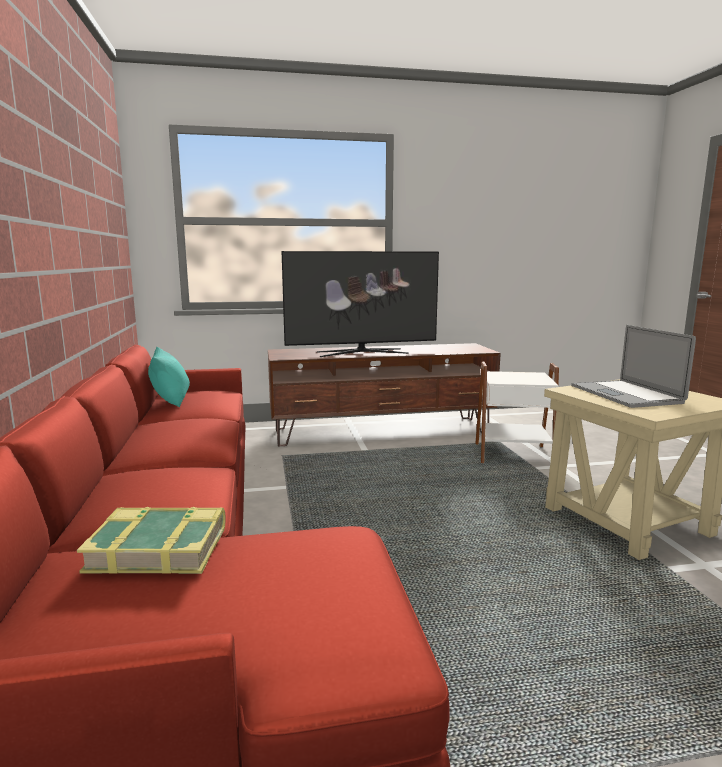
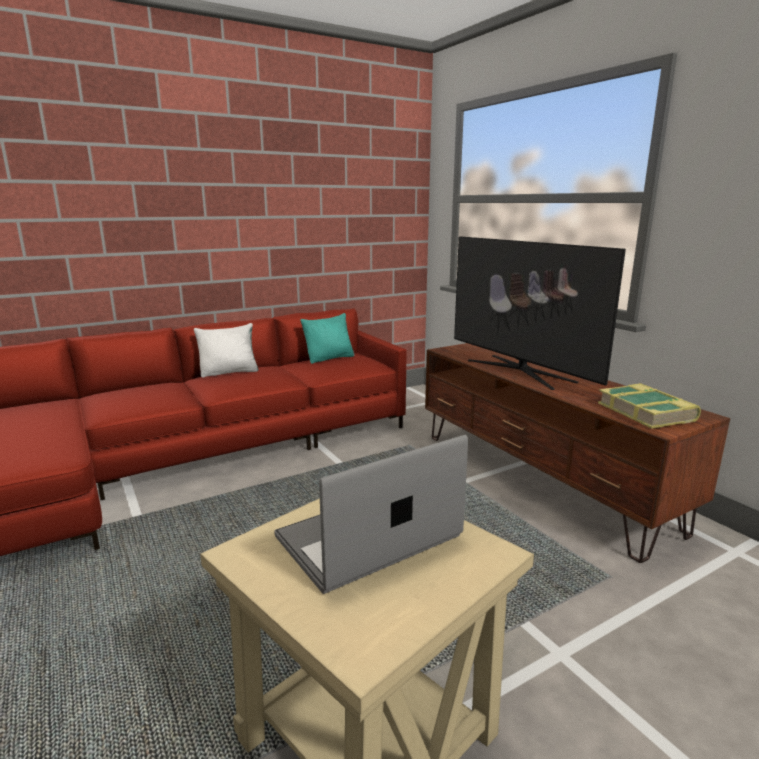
camera: 70 degrees right, 5 degrees up
book [77,507,226,574] -> book moved to [598,383,701,429]
white side table [475,362,559,463] -> none
none -> white pillow [194,323,258,378]

